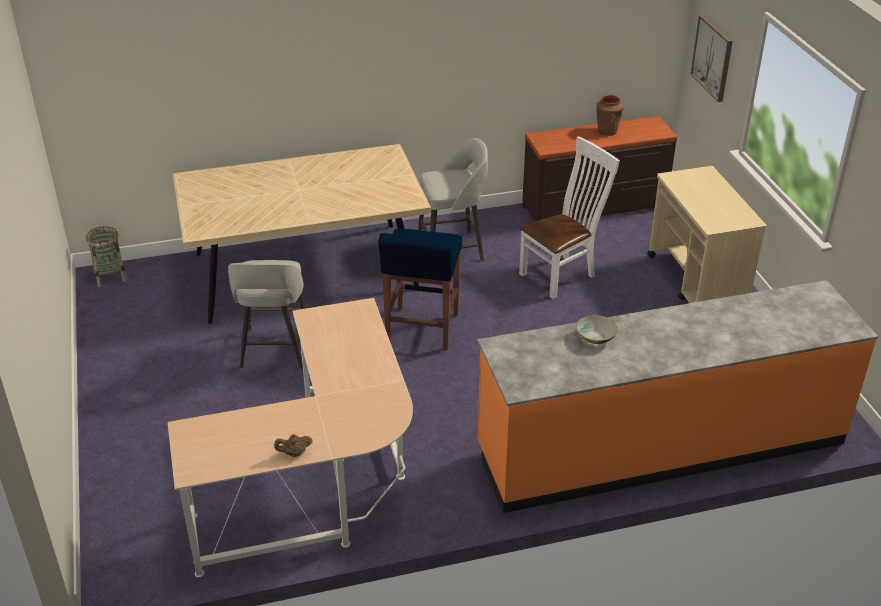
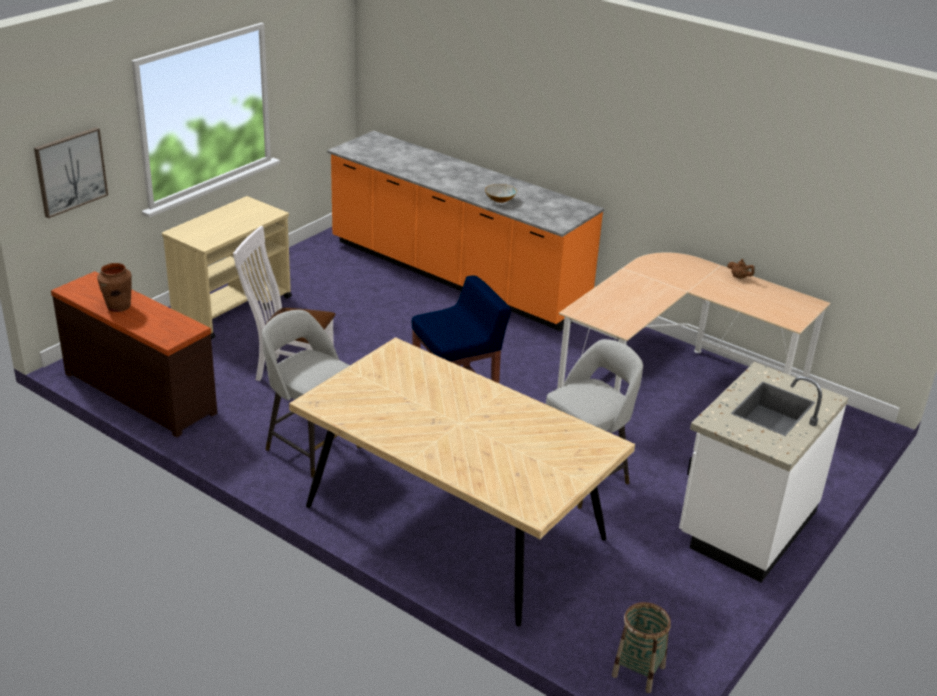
camera: 130 degrees left, 5 degrees down
none -> white counter [679,362,848,582]

